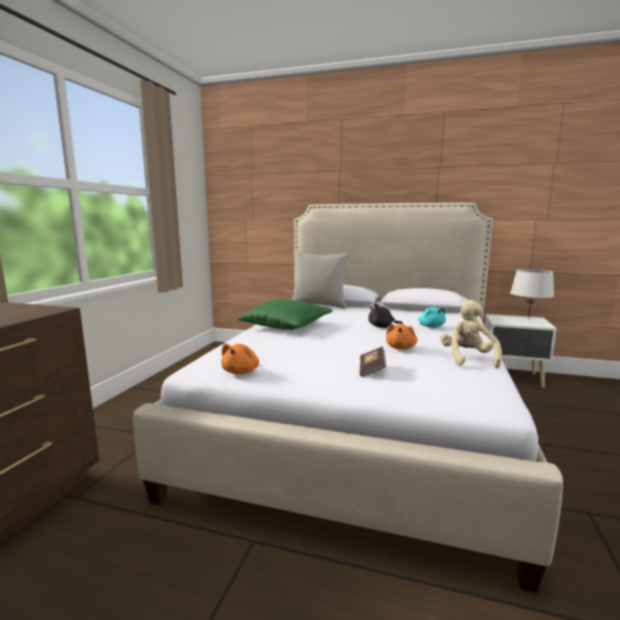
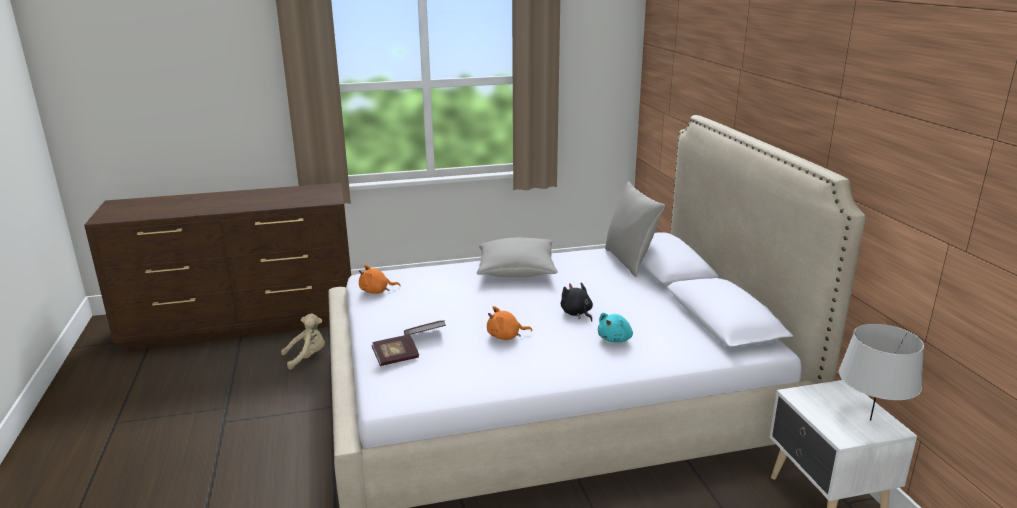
camera: 60 degrees right, 10 degrees up
green pillow [237,299,333,330] -> grey pillow [477,238,557,277]
beige plush toy [440,300,502,368] -> beige plush toy moved to [281,314,325,370]
none -> book [372,334,419,366]

